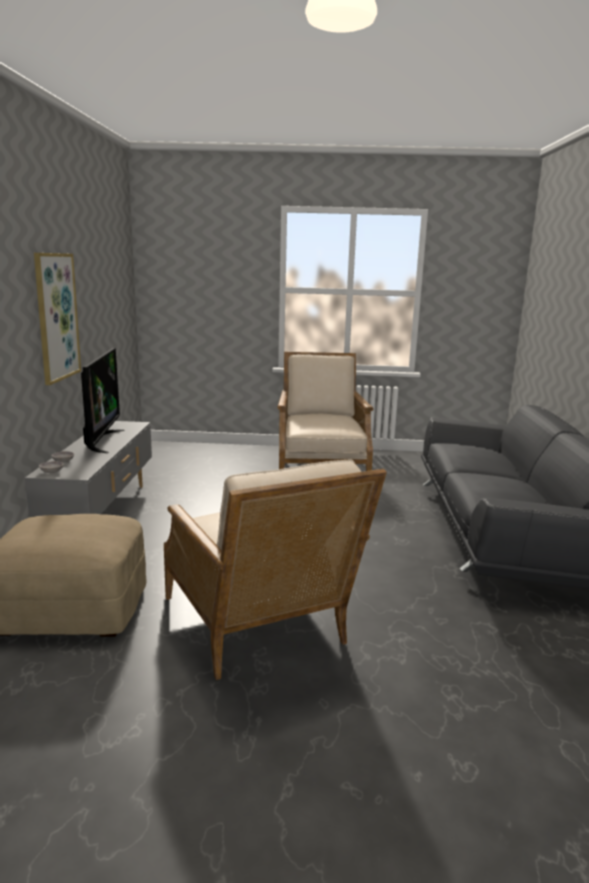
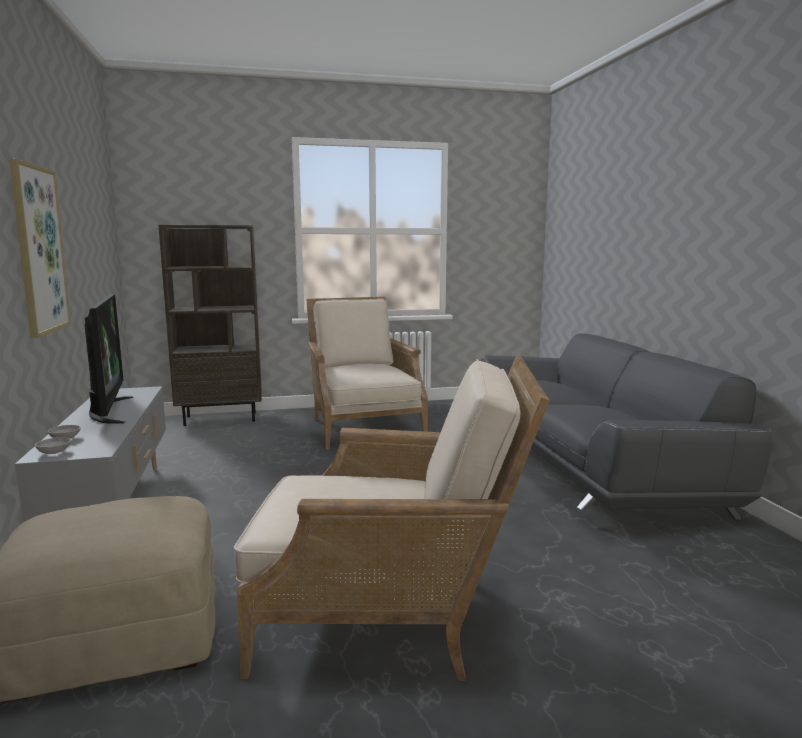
camera: 15 degrees left, 5 degrees down
beige armchair [164,460,387,680] -> beige armchair turned 45 degrees counterclockwise [234,356,550,681]
none -> brown bookcase [158,225,262,426]

